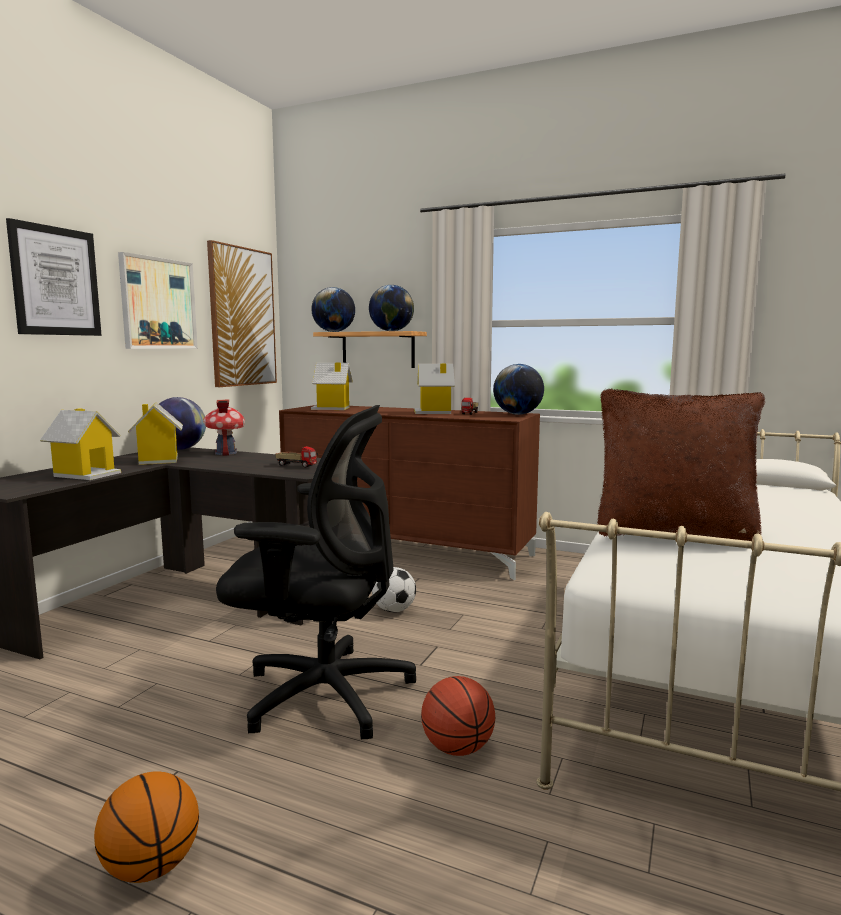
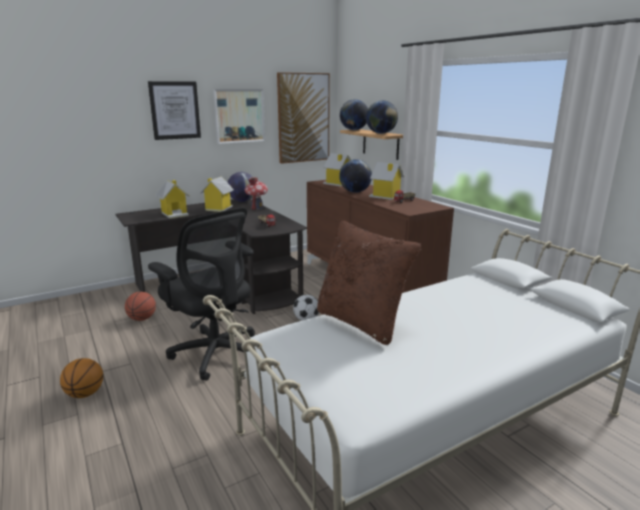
camera: 35 degrees right, 10 degrees up
basketball [421,676,495,756] -> basketball moved to [125,292,156,321]
globe [493,364,544,415] -> globe moved to [339,159,372,193]

